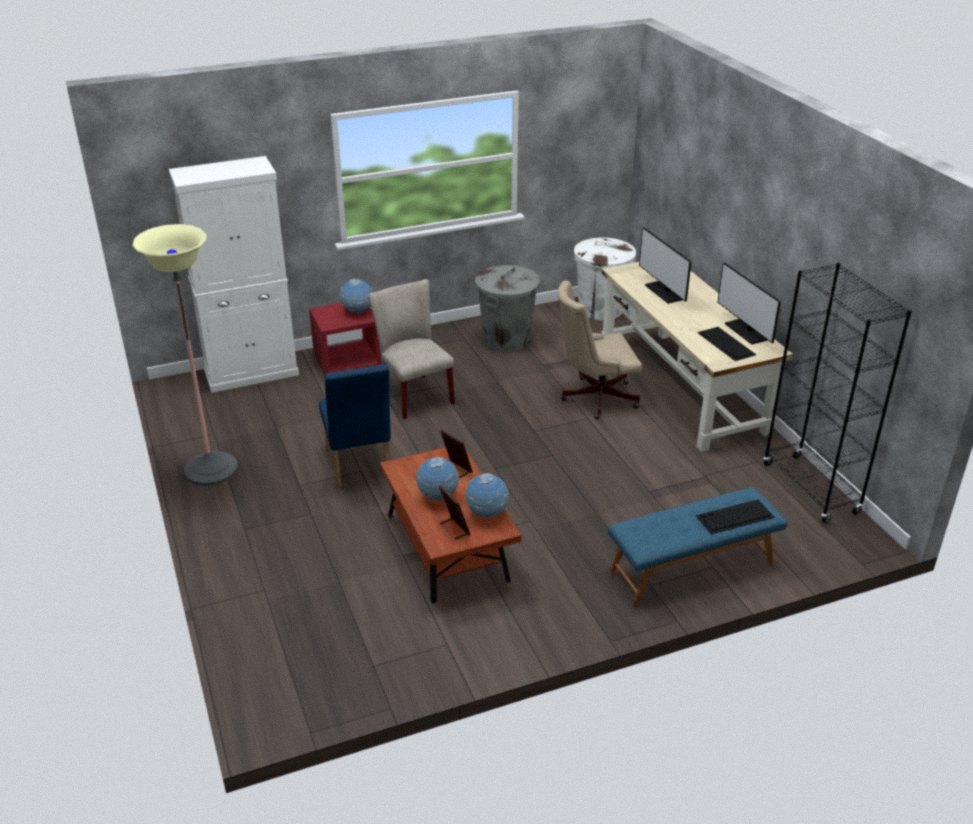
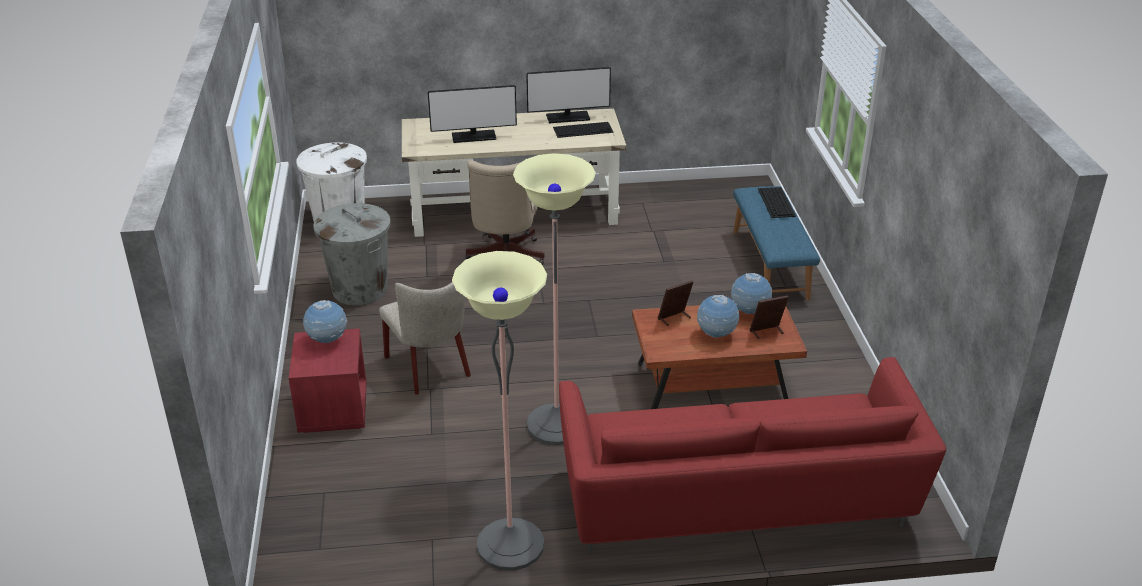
camera: 75 degrees left, 0 degrees up
white cabinet [169,156,299,393] -> none
blue chair [319,364,391,487] -> floor lamp [513,153,596,445]
beige chair [368,279,455,419] -> beige chair turned 105 degrees counterclockwise [379,282,471,394]
black bookcase [763,263,912,523] -> none
none -> red sofa [559,357,946,554]

